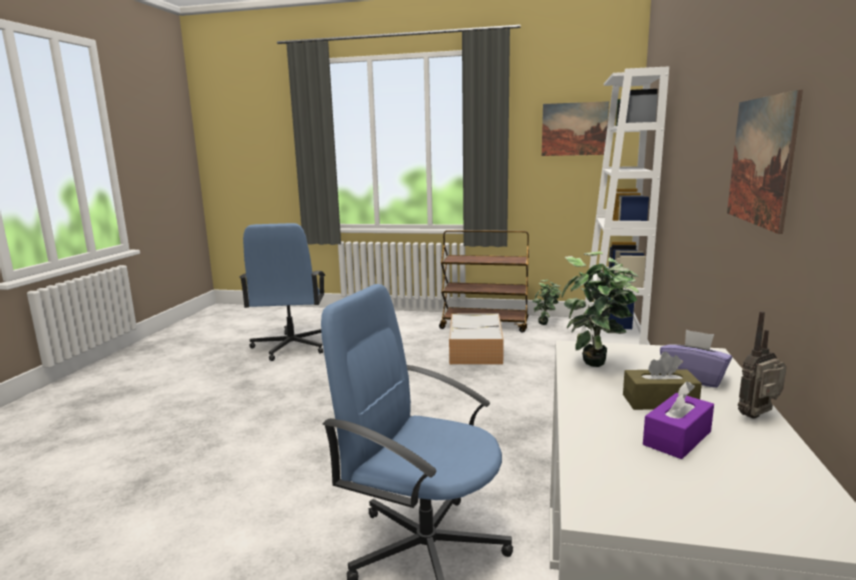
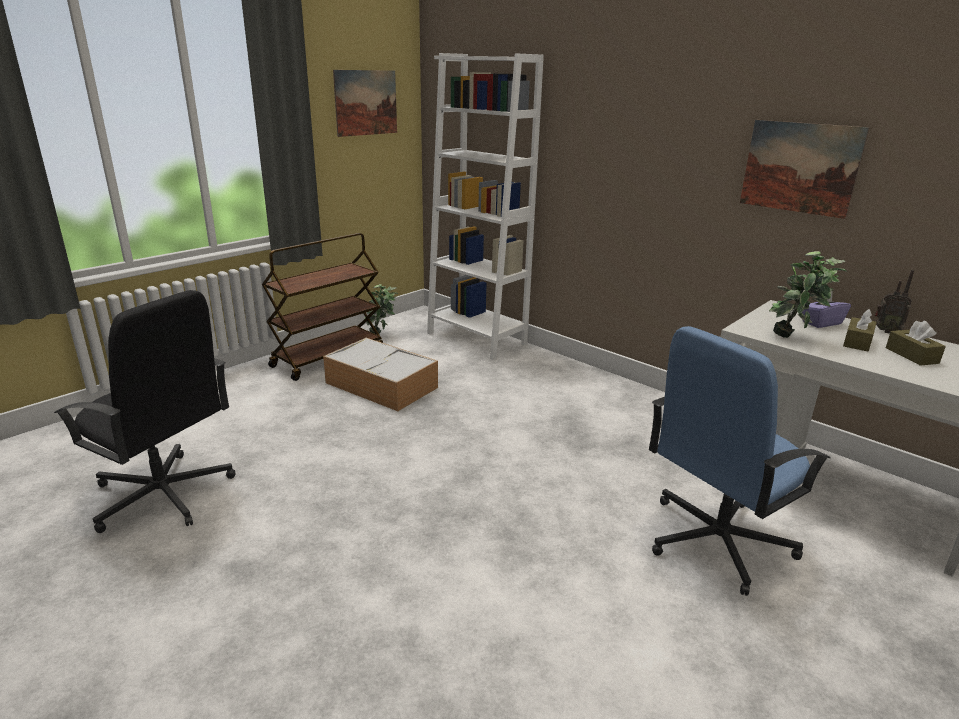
camera: 60 degrees left, 10 degrees up
blue office chair [239,223,325,361] -> black office chair [54,290,235,533]
purple tissue box [643,381,714,459] -> brown tissue box [886,321,946,366]
radio [738,311,786,419] -> radio turned 60 degrees counterclockwise [875,270,914,334]

